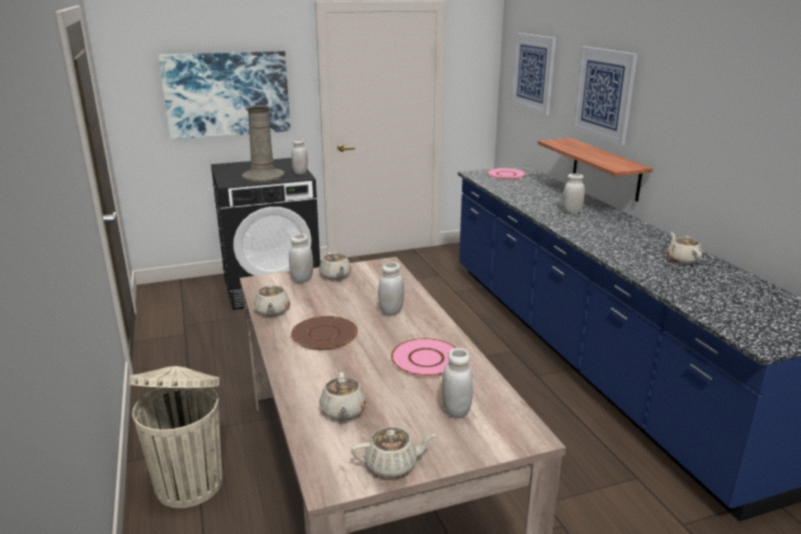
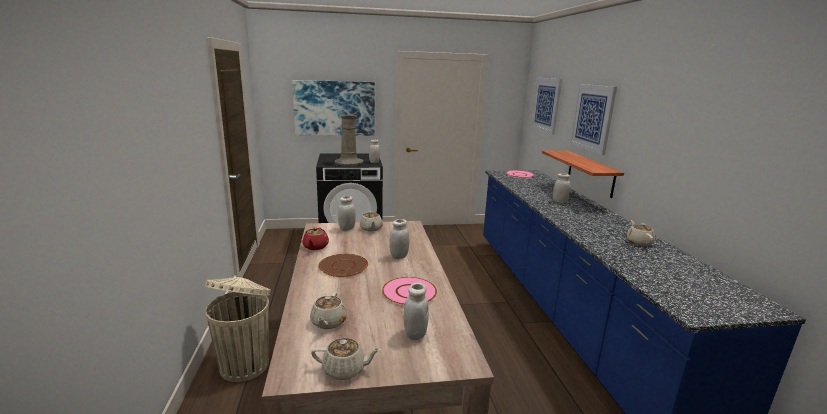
camera: 10 degrees right, 5 degrees down
beige teapot [254,283,290,316] -> red teapot [302,227,329,250]

